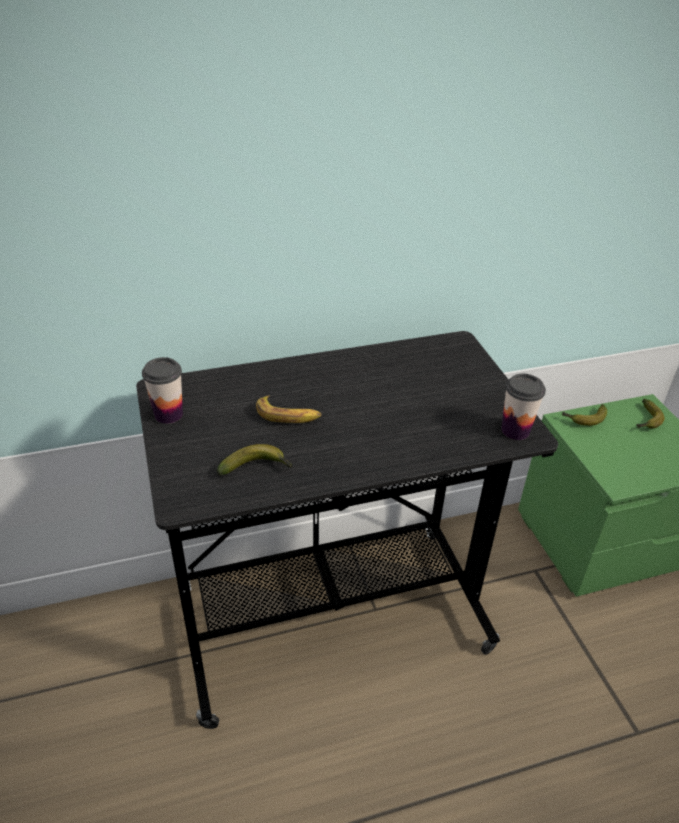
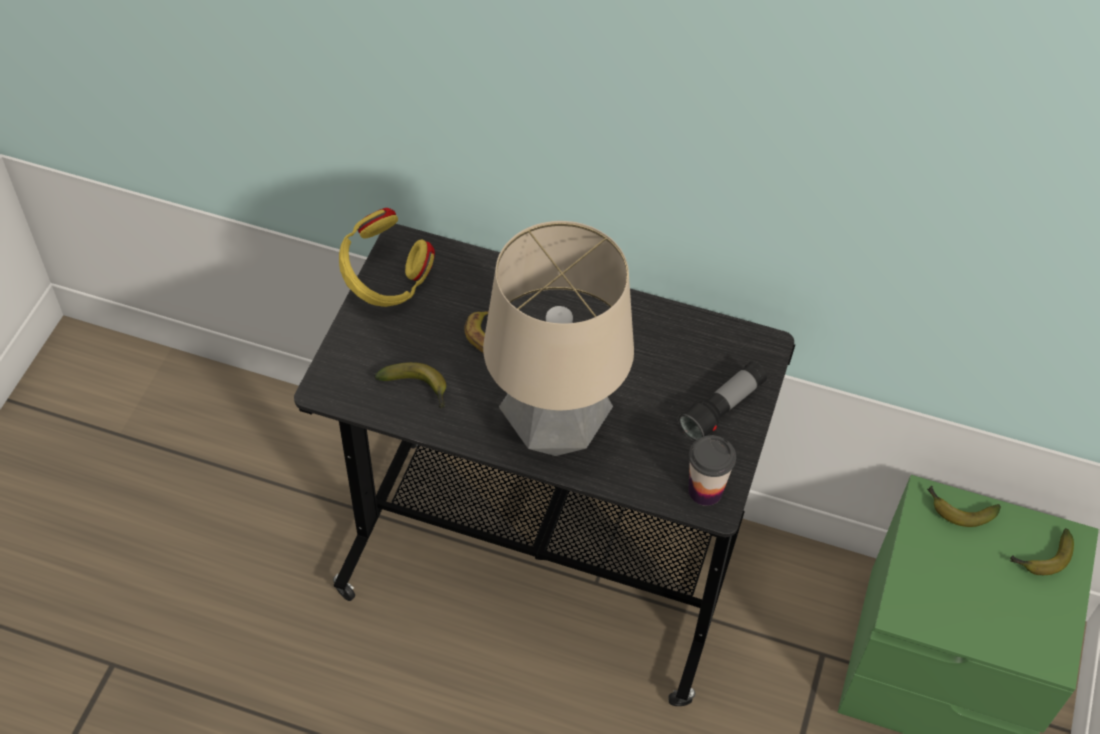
camera: 35 degrees right, 15 degrees up
cup [142,357,183,424] -> yellow headphones [339,208,435,307]
none -> table lamp [483,221,634,456]
none -> flashlight [678,361,767,442]

